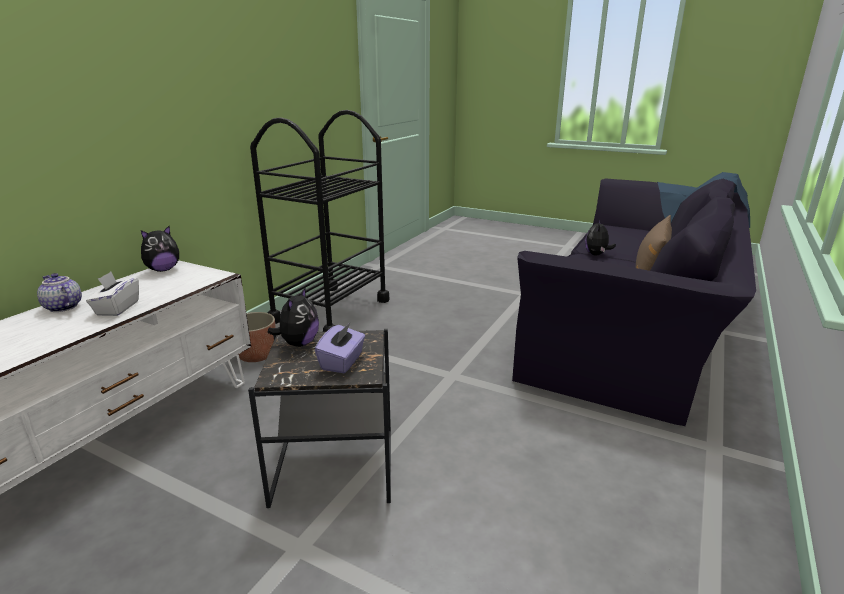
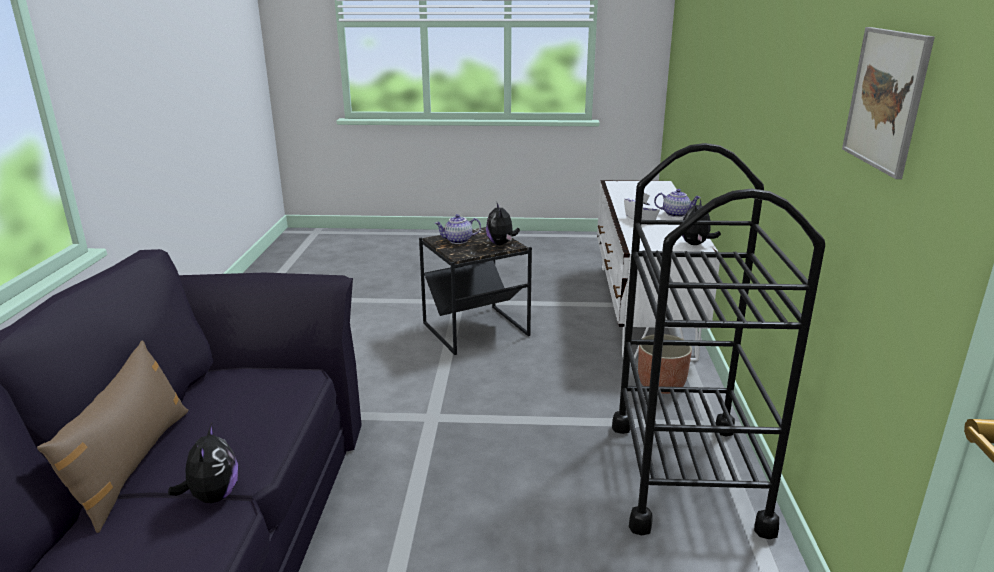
camera: 155 degrees right, 0 degrees up
purple tissue box [315,322,365,373] -> teapot [435,214,481,244]
none -> picture [842,27,935,179]

